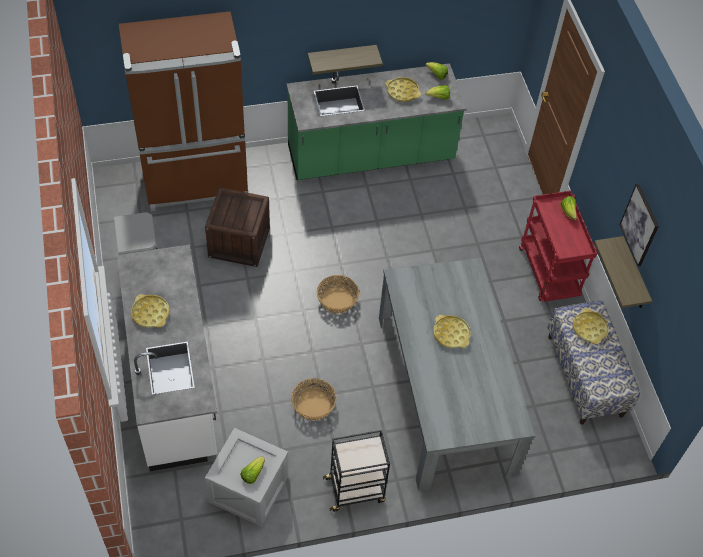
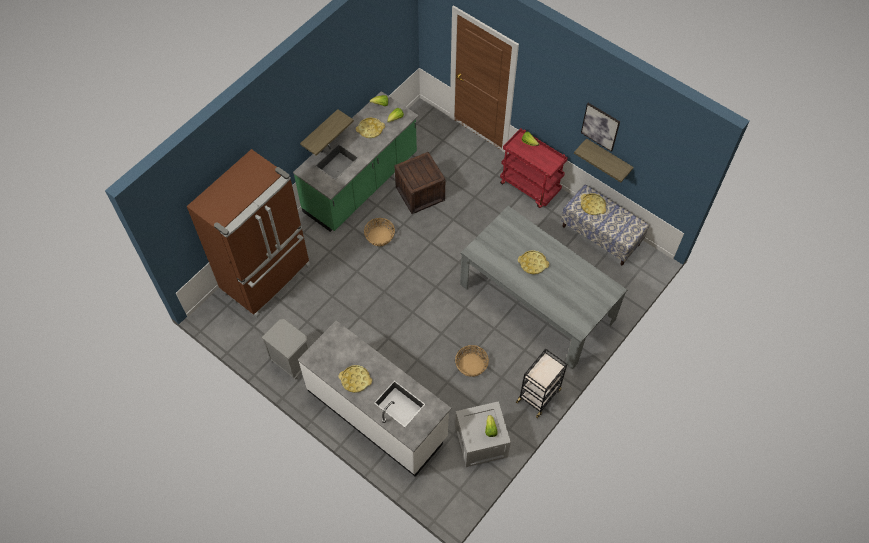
camera: 35 degrees left, 5 degrees up
crate [205,187,270,267] -> crate moved to [395,152,445,214]
basket [317,275,359,314] -> basket moved to [364,218,395,246]

